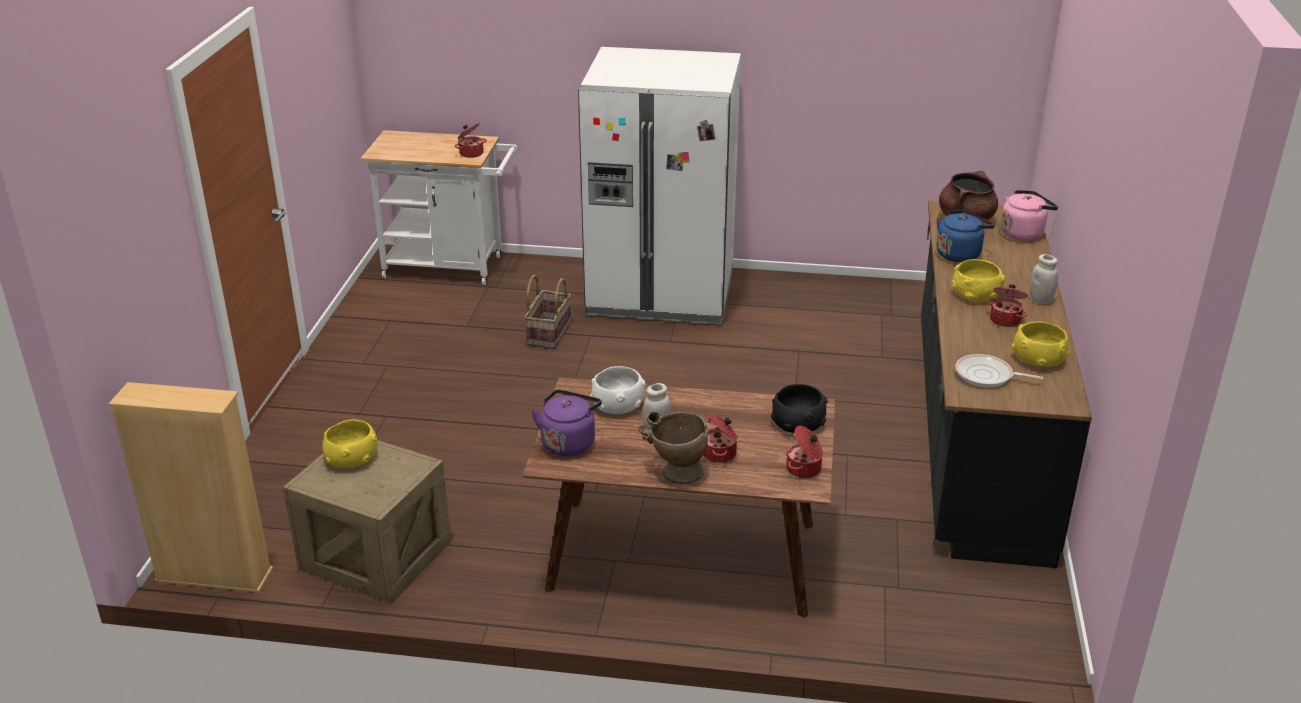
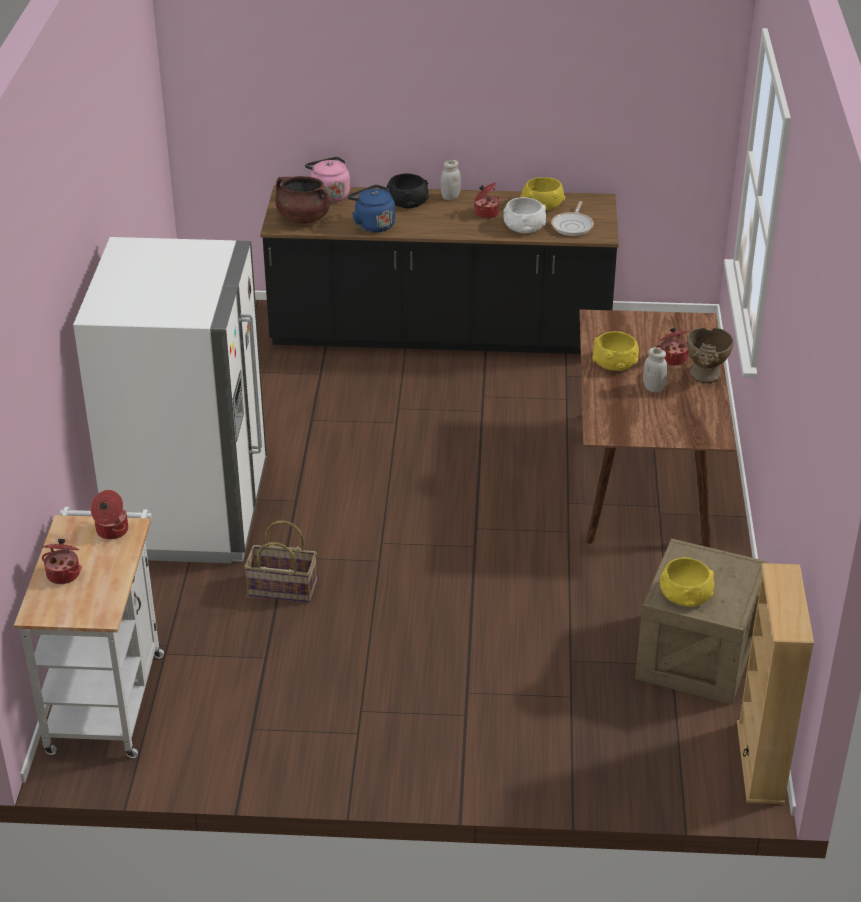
camera: 95 degrees left, 5 degrees up
purple kettle [531,390,602,456] -> none
white bowl [590,366,645,414] -> white bowl moved to [503,197,546,233]
black bowl [770,384,828,433] -> black bowl moved to [387,173,429,208]
cooking pot [786,426,823,478] -> cooking pot moved to [42,539,82,584]
yellow bowl [952,259,1006,302] -> yellow bowl moved to [592,331,639,371]

